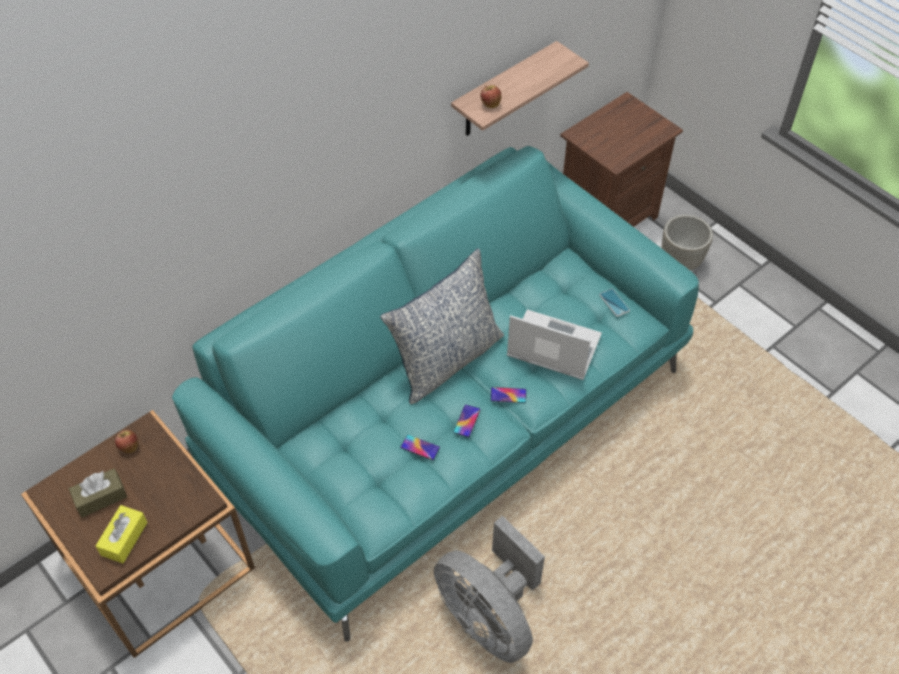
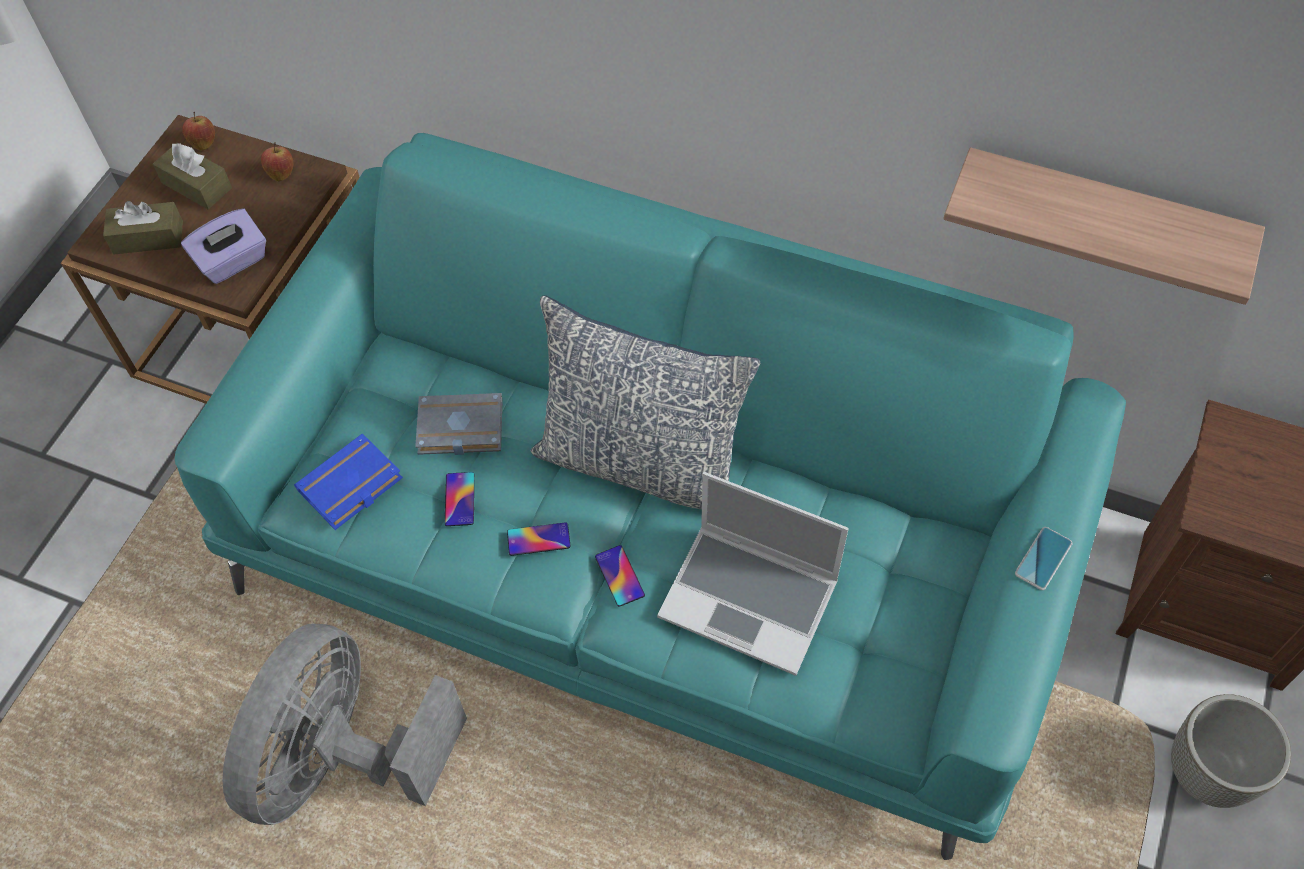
camera: 65 degrees right, 5 degrees up
yellow tissue box [96,505,148,563] -> brown tissue box [103,201,183,254]
apple [481,85,501,108] -> apple moved to [182,112,215,151]
laptop [507,309,602,380] -> laptop turned 120 degrees clockwise [657,472,848,676]
phone [599,289,630,317] -> phone moved to [1015,527,1072,590]
none -> purple tissue box [181,208,266,284]
none -> blue book [294,433,403,530]
none -> grey book [415,393,502,455]

